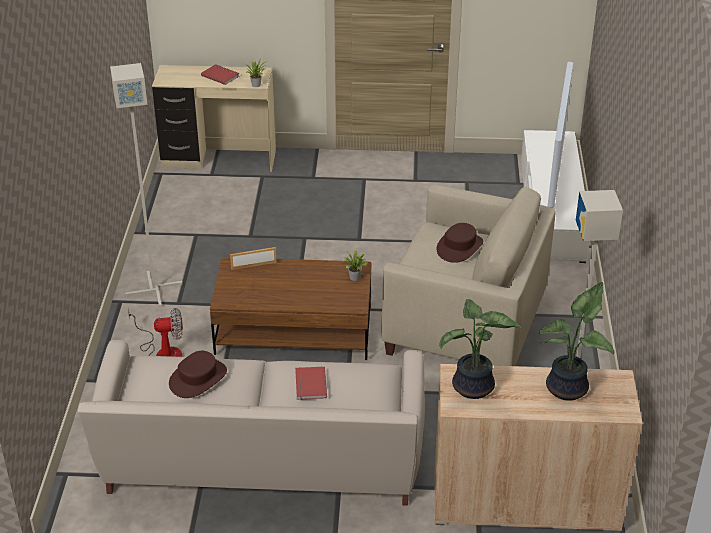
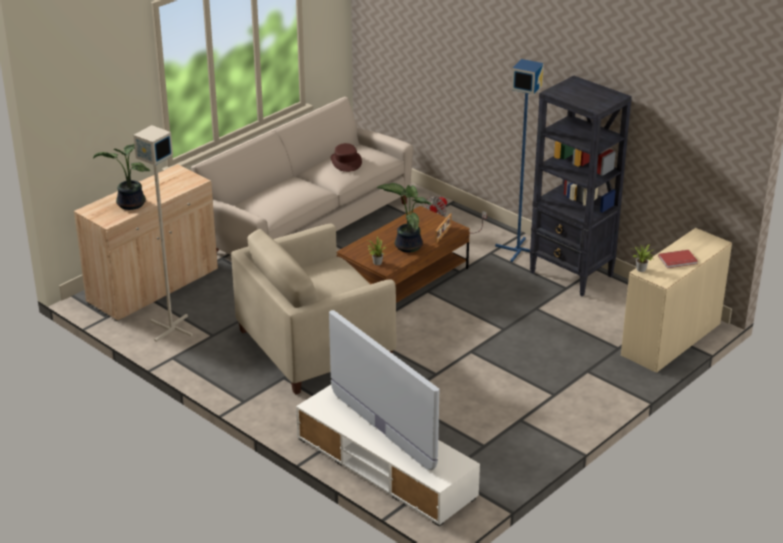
camera: 130 degrees right, 5 degrees down
grey floor lamp [110,63,183,307] -> blue floor lamp [495,59,544,262]
red book [295,367,327,400] -> none
brown hat [437,223,483,263] -> none
potted plant [439,299,521,399] -> potted plant moved to [376,183,433,253]
none -> black bookcase [530,75,632,297]

